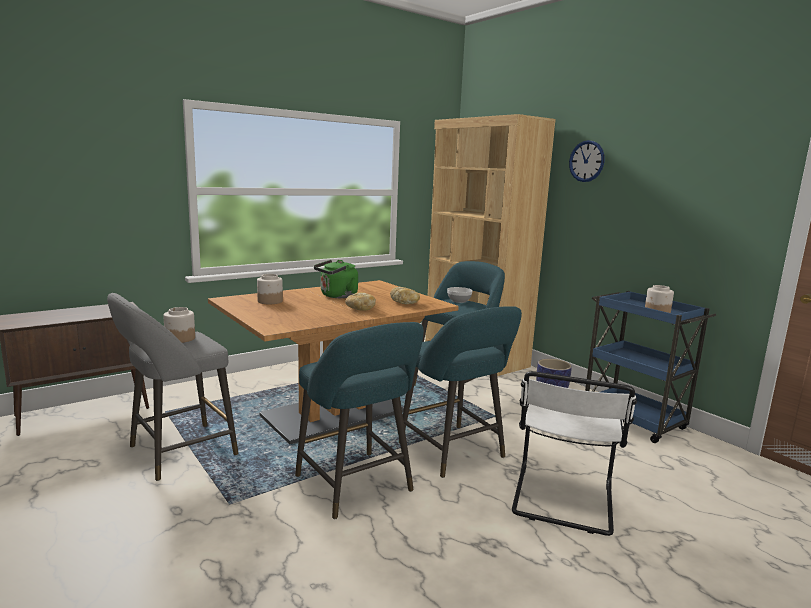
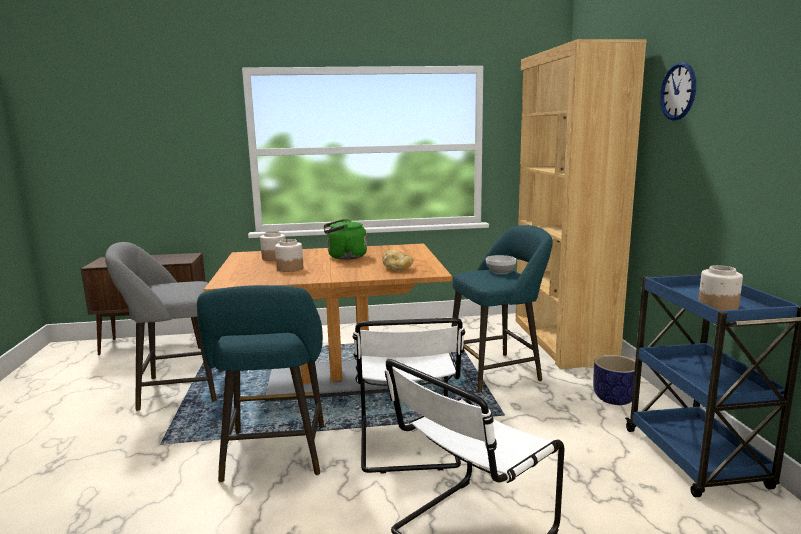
camera: 30 degrees right, 0 degrees up
jar [163,307,195,343] -> jar moved to [275,239,303,272]
bread [345,292,376,311] -> none
turquoise stool [399,306,522,478] -> white chair [353,318,465,474]

